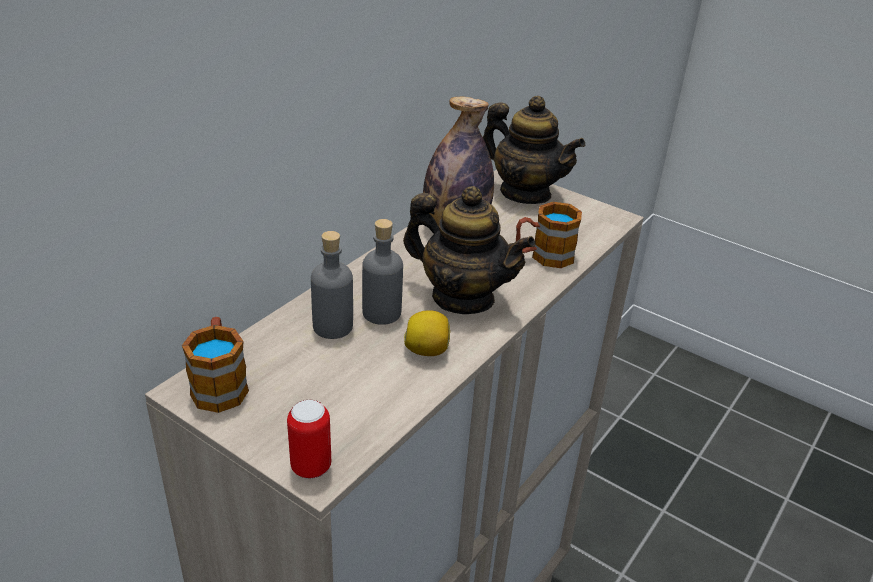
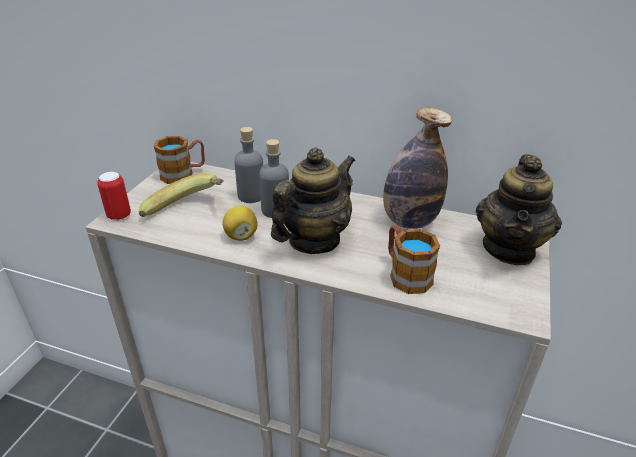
camera: 75 degrees right, 0 degrees up
teapot [403,186,536,314] -> teapot turned 150 degrees counterclockwise [271,147,355,254]
none -> banana [139,172,224,217]

